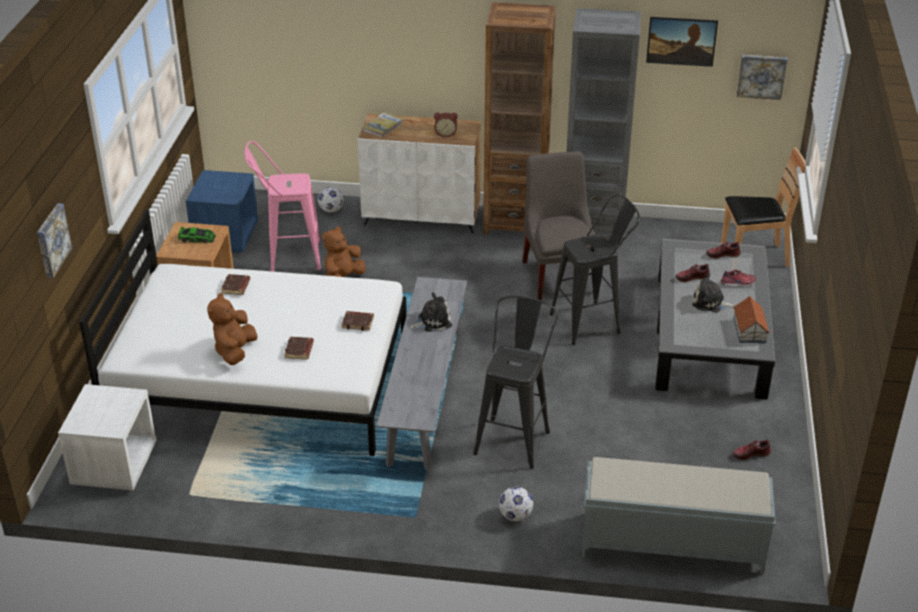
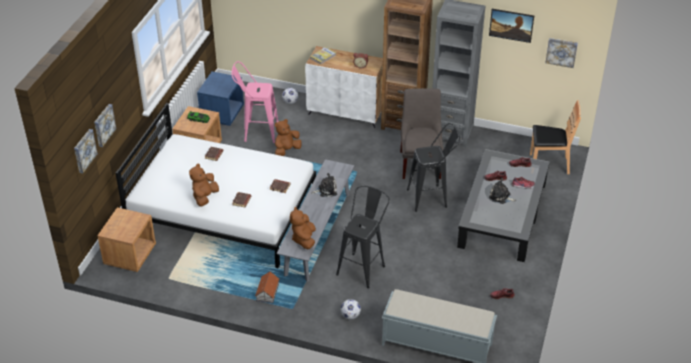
camera: 10 degrees right, 5 degrees up
white nightstand [58,384,157,490] -> brown nightstand [97,207,156,272]
toy house [733,296,770,343] -> toy house moved to [255,271,280,303]
none -> picture [74,129,98,173]
none -> brown plush toy [290,207,316,249]

